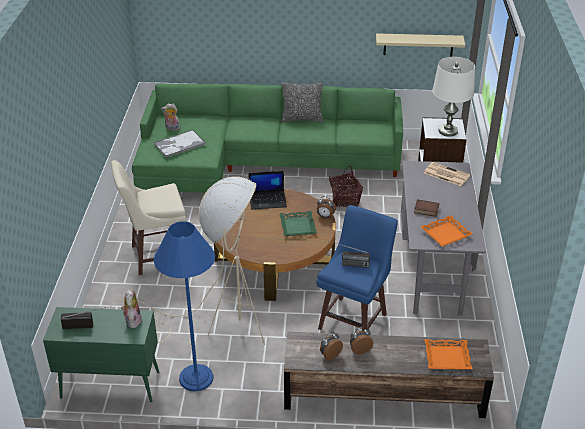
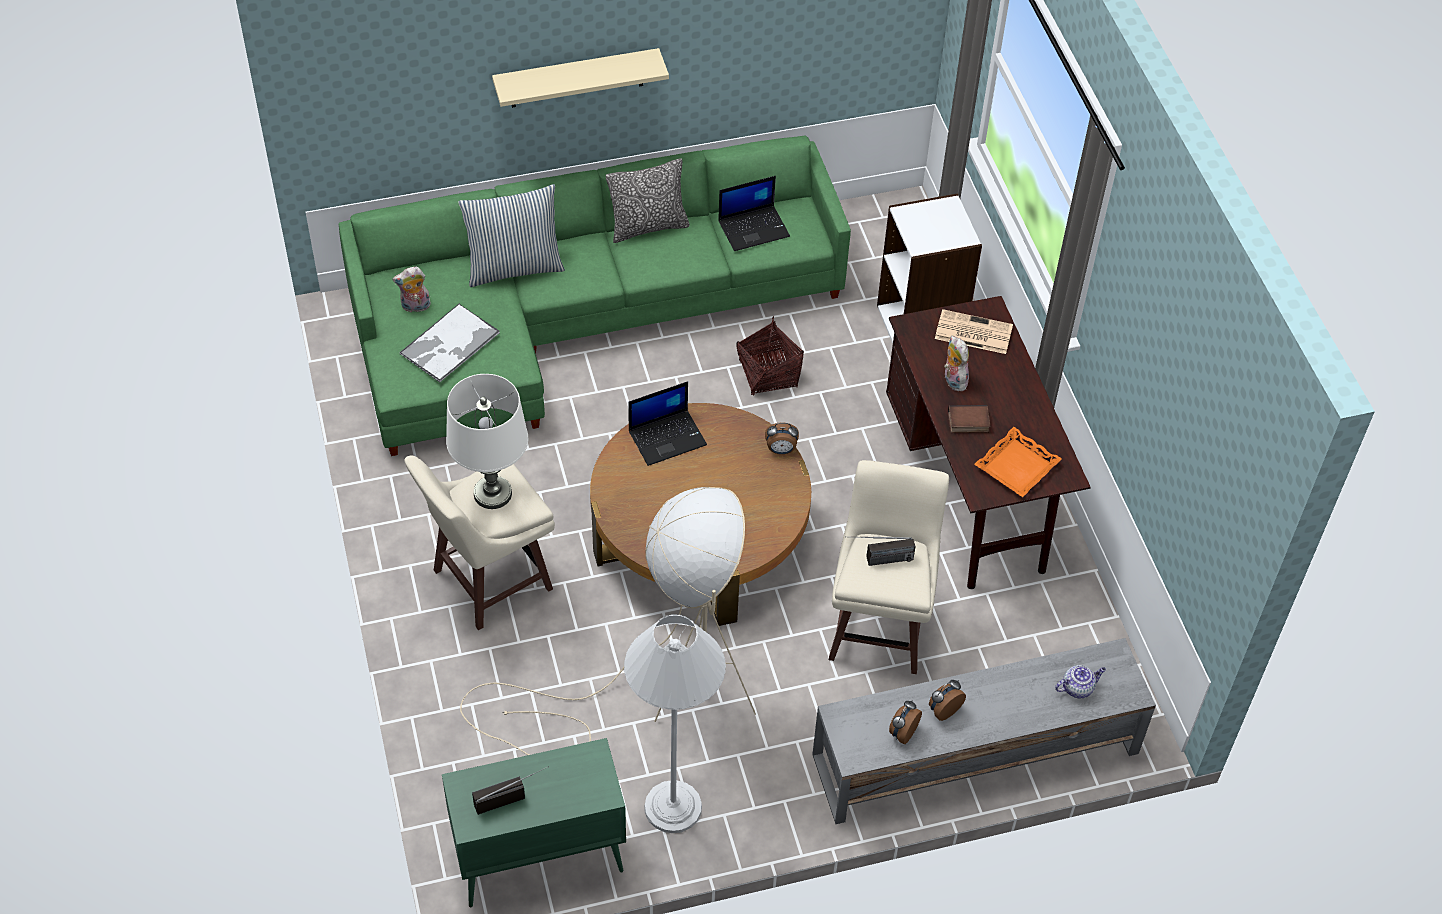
camera: 20 degrees left, 15 degrees up
plush toy [121,288,142,328] -> plush toy moved to [944,335,969,391]
blue floor lamp [154,221,215,392] -> white floor lamp [624,614,726,833]
green tray [279,211,317,236] -> none
brown tv stand [284,332,494,418] -> grey tv stand [812,638,1156,824]
blue stool [316,205,398,332] -> beige stool [829,460,949,674]
beige shelf [376,33,465,57] -> beige shelf moved to [492,48,669,108]
grey desk [401,161,486,316] -> brown desk [886,296,1090,589]
orange tray [424,339,472,369] -> teapot [1055,665,1106,698]
white table lamp [432,57,475,137] -> white table lamp moved to [446,374,528,509]
none -> pillow [458,184,565,287]
none -> laptop [718,176,790,251]

